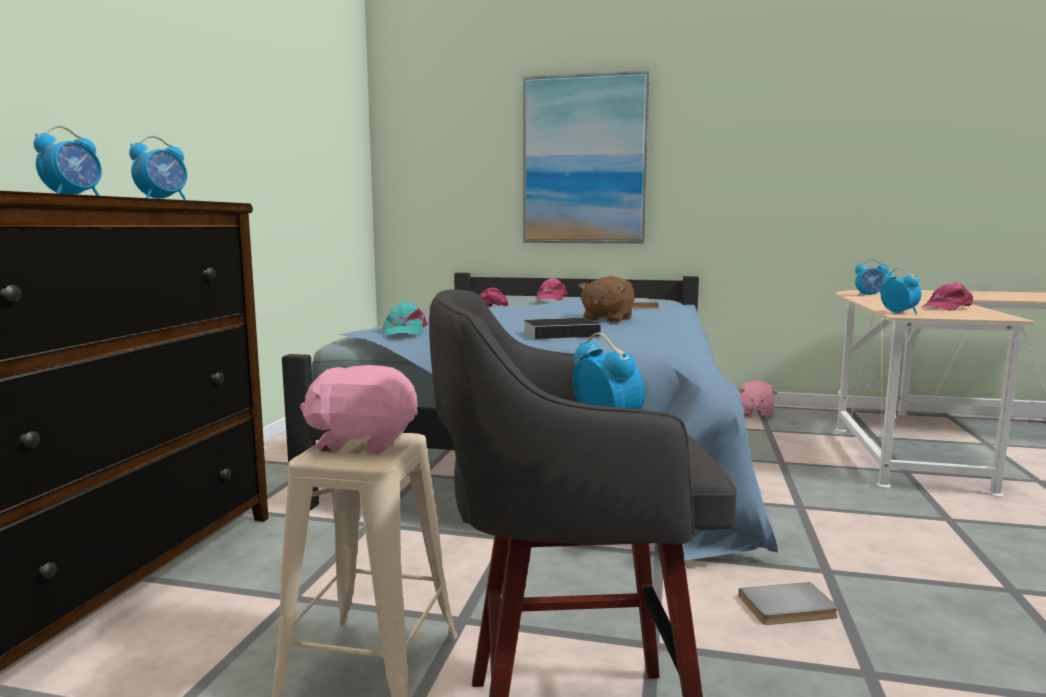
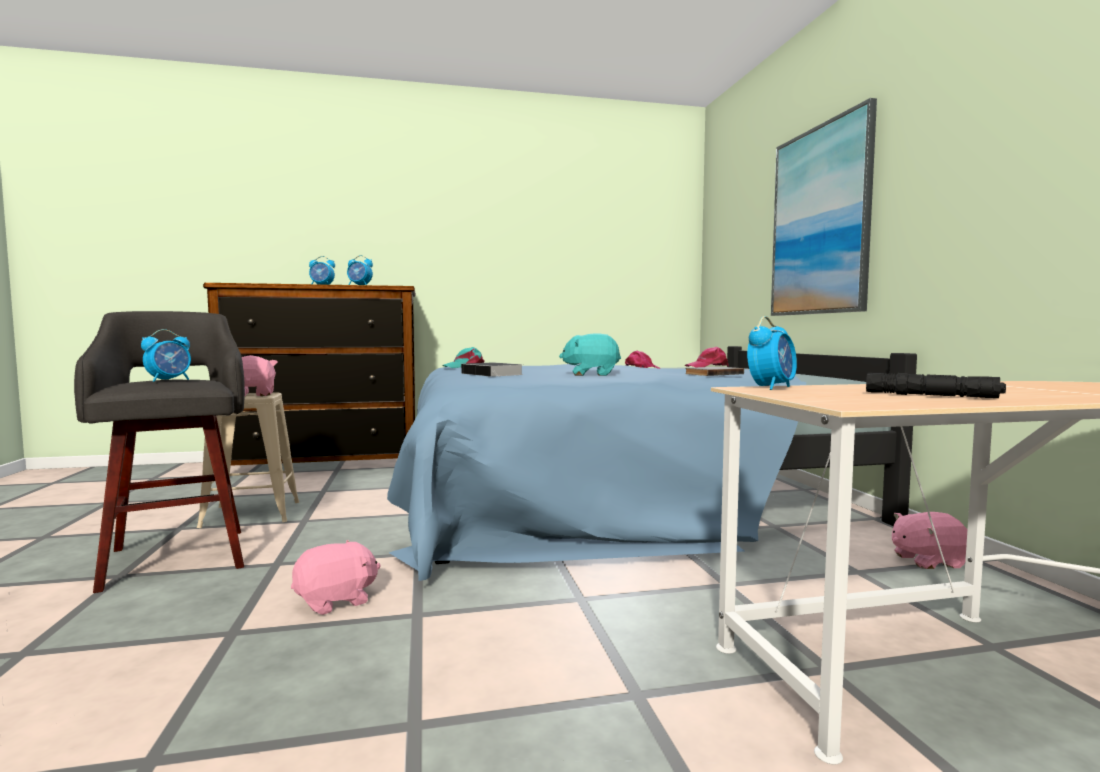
camera: 65 degrees right, 5 degrees down
brown plush toy [579,276,635,323] -> turquoise plush toy [559,333,621,376]
grey book [739,582,838,625] -> pink plush toy [291,540,381,615]
alarm clock [855,259,889,296] -> none
pink cap [922,282,973,311] -> black flashlight [866,373,1006,398]

